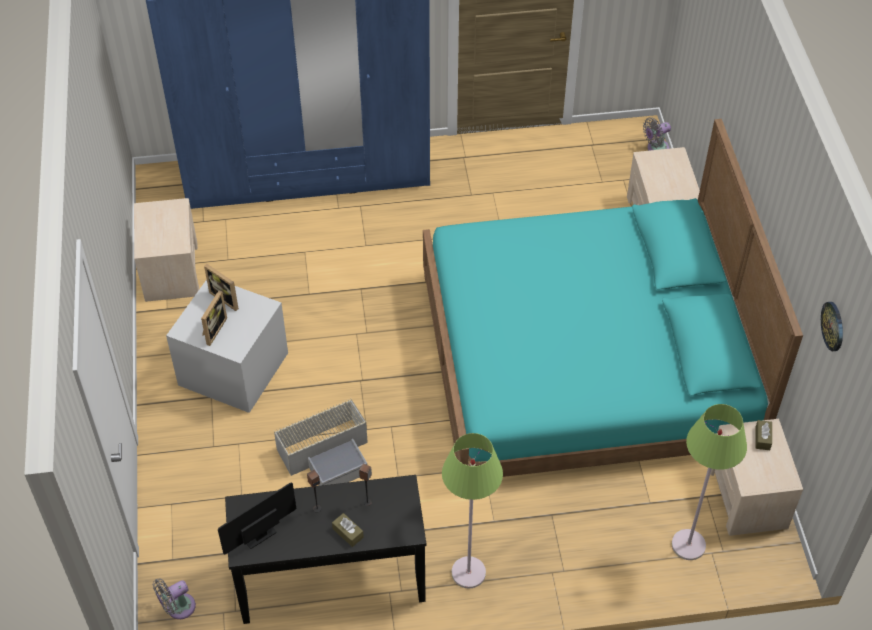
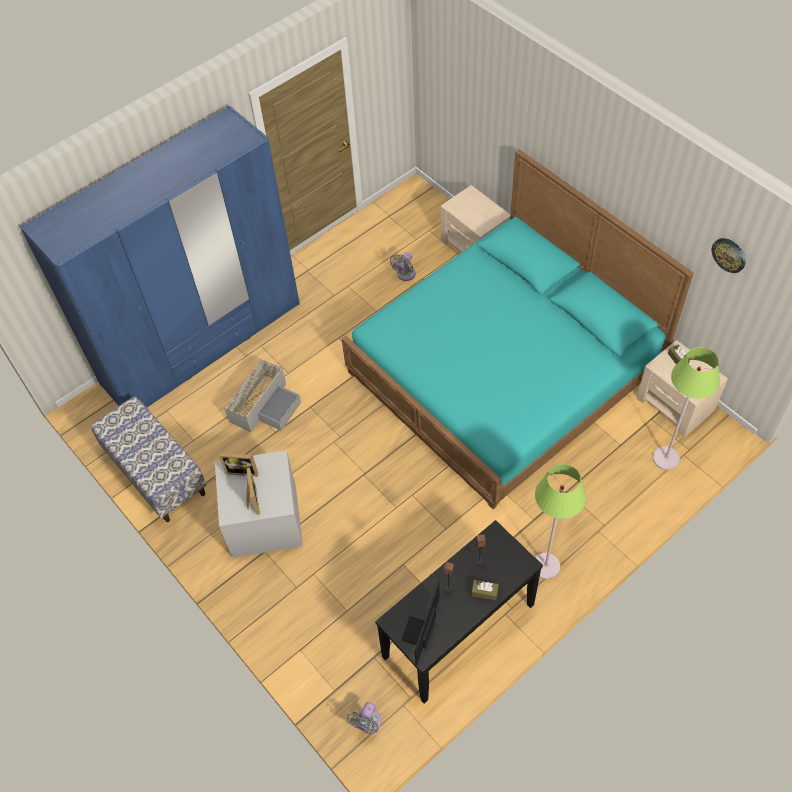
camera: 30 degrees left, 5 degrees up
beige nightstand [134,198,199,302] -> bench [91,396,207,522]
grey storage box [274,399,368,486] -> grey storage box moved to [224,359,301,432]
grey fan [643,117,671,151] -> grey fan moved to [390,252,416,281]

